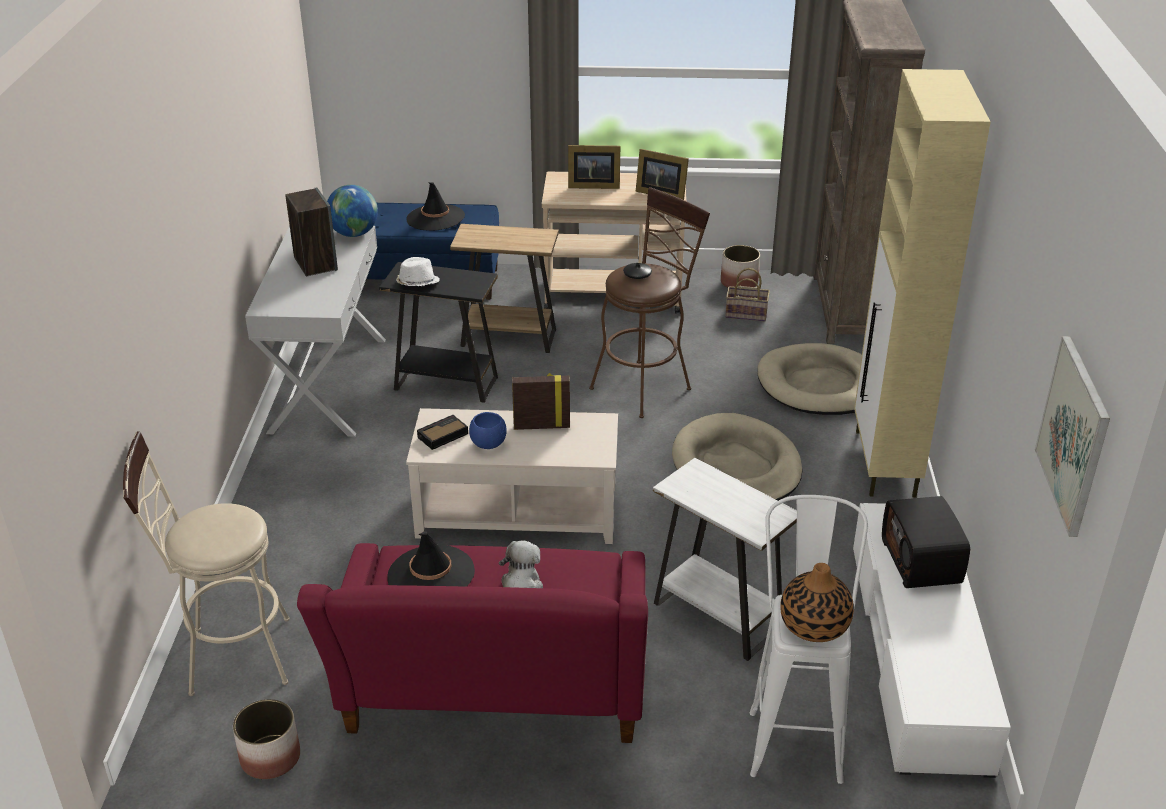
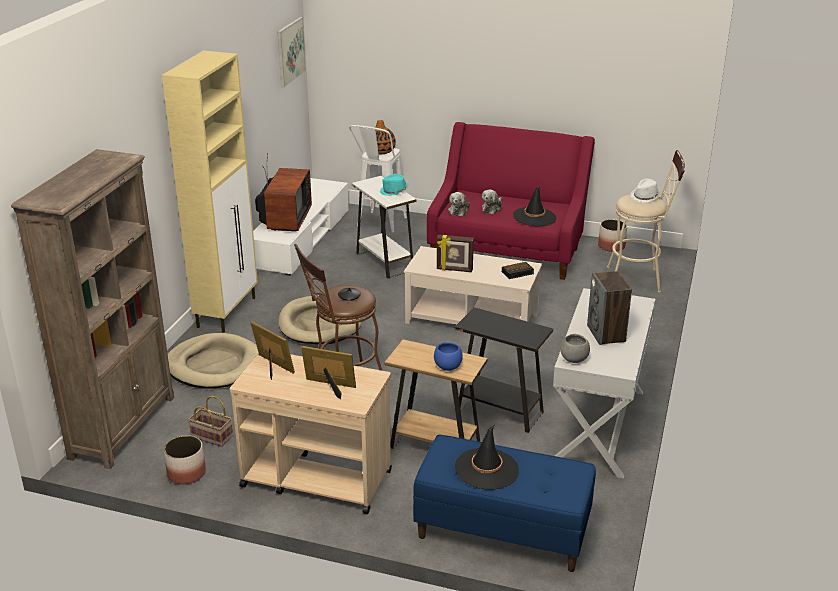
camera: 165 degrees left, 5 degrees down
globe [327,185,378,237] -> grey bowl [560,334,590,363]
white hat [396,257,440,286] -> white hat moved to [630,179,660,203]
blue bowl [469,412,507,449] -> blue bowl moved to [434,343,463,371]
radio [882,496,970,588] -> television [255,153,312,232]
none -> turquoise hat [380,174,409,196]
none -> plush toy [448,192,470,216]

